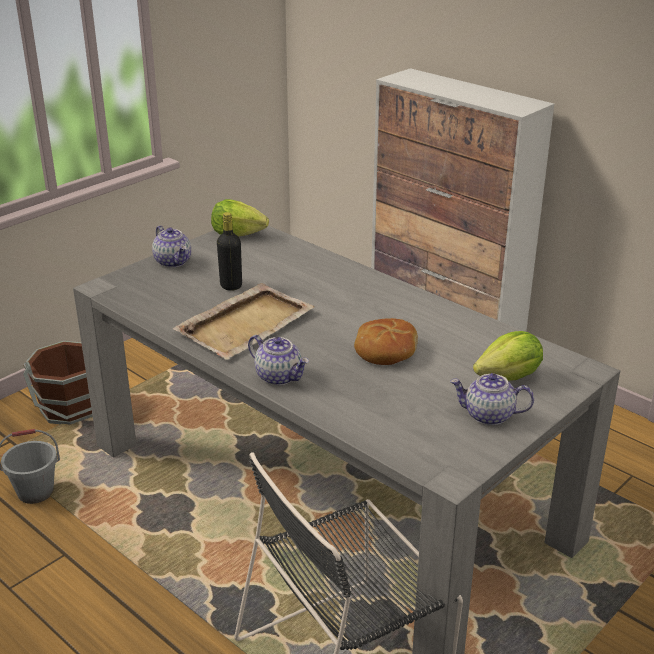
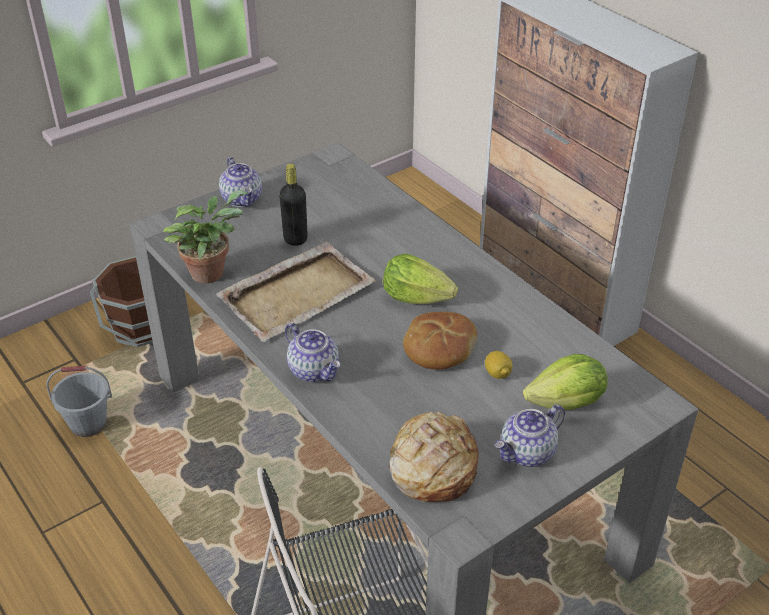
camera: 10 degrees right, 10 degrees up
lettuce [211,199,269,237] -> lettuce moved to [383,254,458,304]
teapot [450,373,534,426] -> teapot turned 60 degrees counterclockwise [495,404,565,467]
none -> potted plant [163,190,249,284]
none -> bread [389,411,479,502]
none -> lemon [485,351,512,379]

